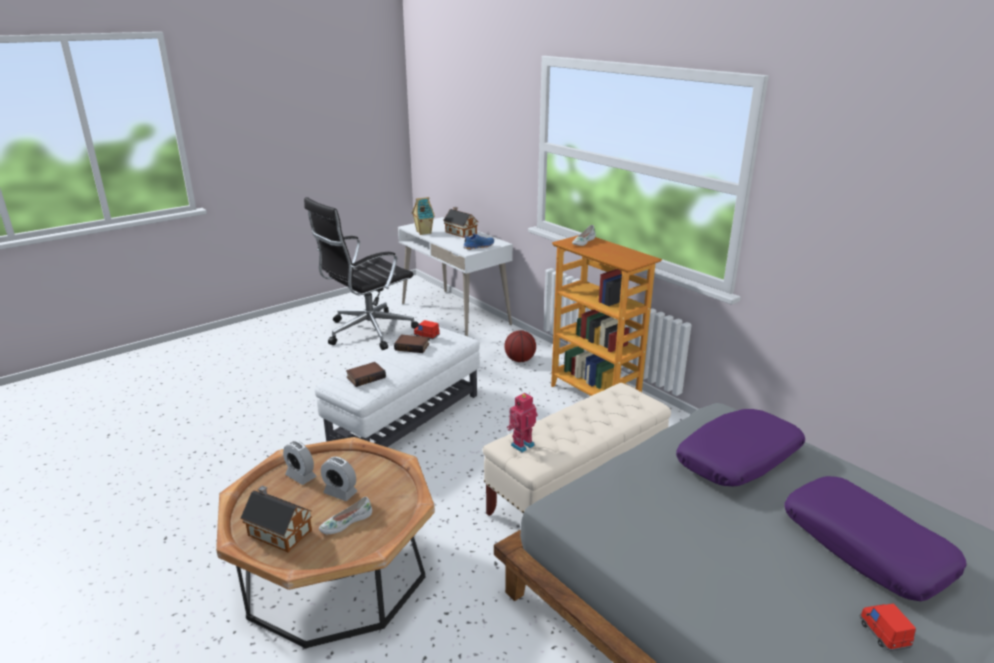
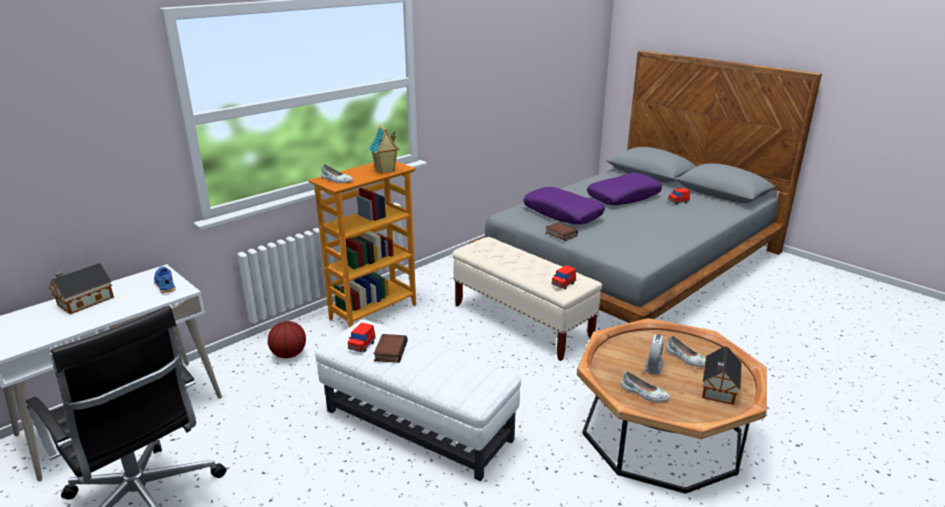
camera: 95 degrees left, 0 degrees up
alarm clock [283,441,316,485] -> white shoe [621,371,670,402]
book [346,362,386,387] -> book moved to [545,222,578,241]
toy house [412,197,435,235] -> toy house moved to [369,125,400,174]
toy robot [507,392,538,452] -> red toy car [551,265,576,289]

